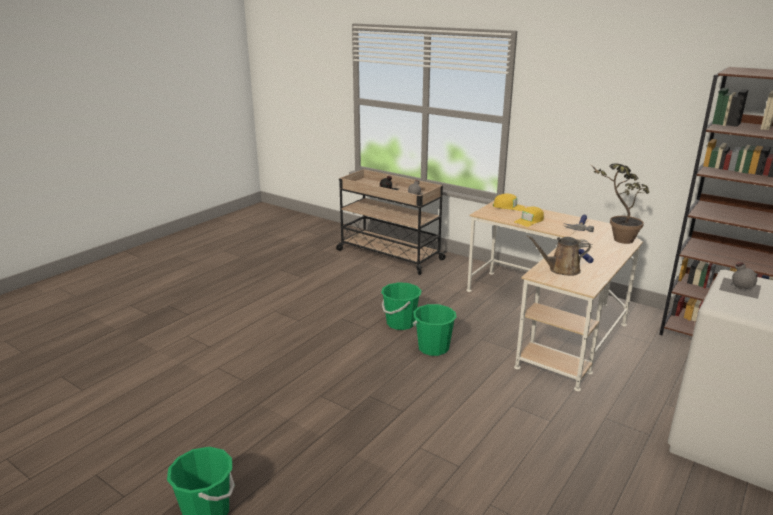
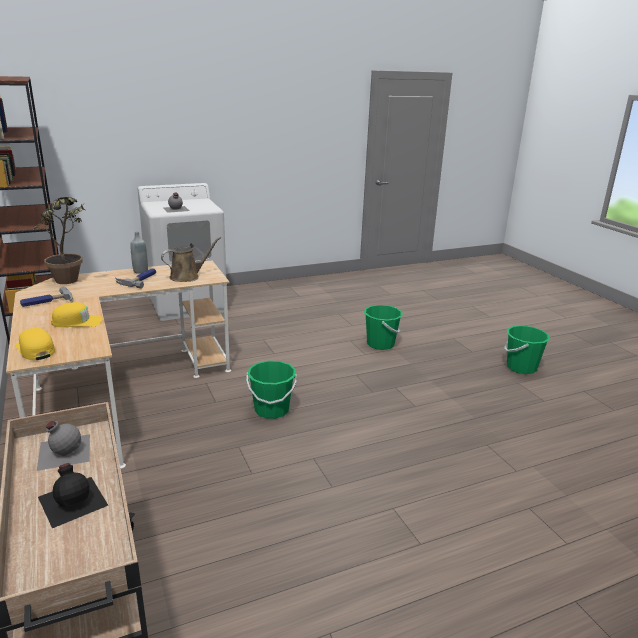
camera: 150 degrees left, 0 degrees up
green bucket [381,282,421,330] -> green bucket moved to [364,305,403,350]
brown watering can [527,235,591,276] -> brown watering can turned 60 degrees counterclockwise [161,237,221,282]
none -> grey bottle [131,231,148,274]

